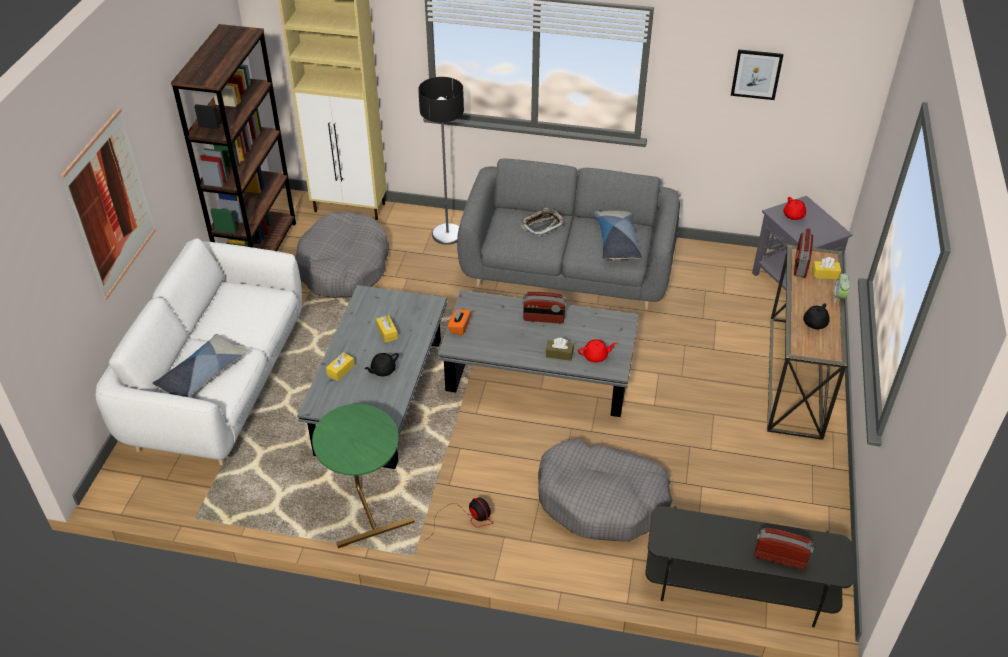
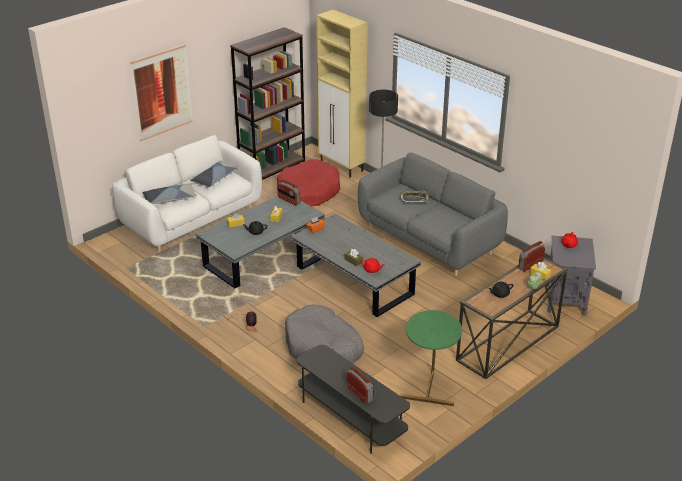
camera: 35 degrees right, 10 degrees down
grey dog bed [295,212,389,298] -> red dog bed [277,159,340,207]
green side table [312,404,415,548] -> green side table moved to [400,310,462,406]
radio [522,292,567,324] -> radio moved to [278,179,300,205]
pillow [594,211,642,260] -> pillow moved to [190,160,239,188]
picture [731,49,783,100] -> none

